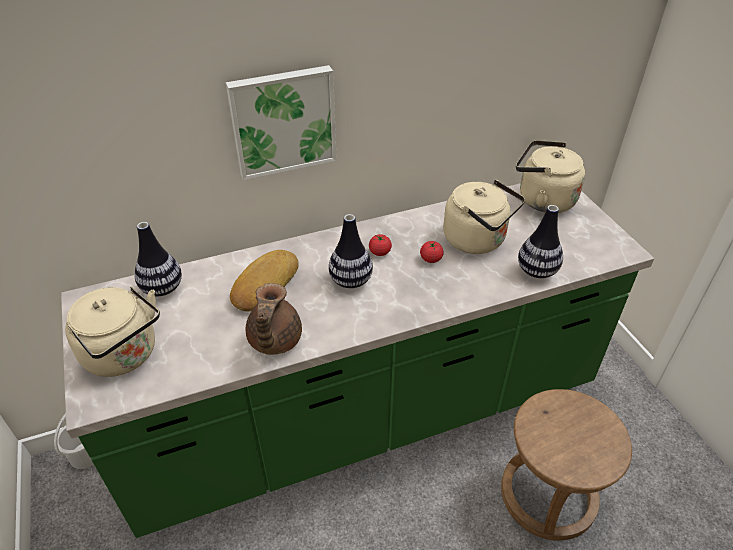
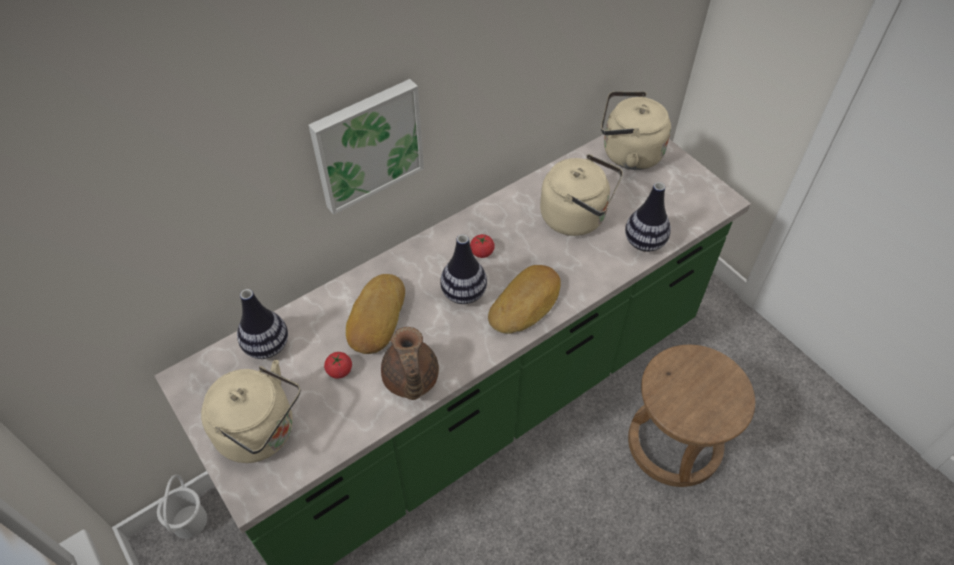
camera: 15 degrees left, 10 degrees up
tomato [420,241,444,263] -> tomato moved to [324,352,352,379]
none -> bread [488,265,561,334]

